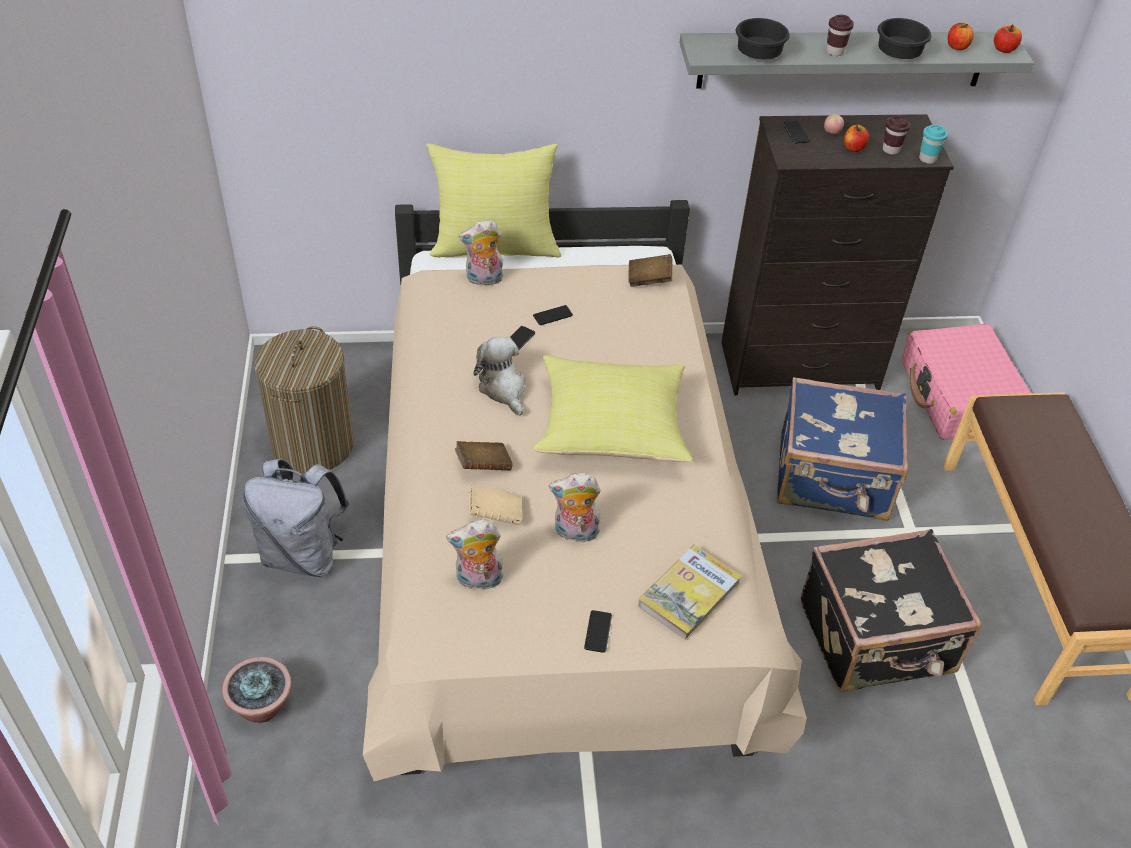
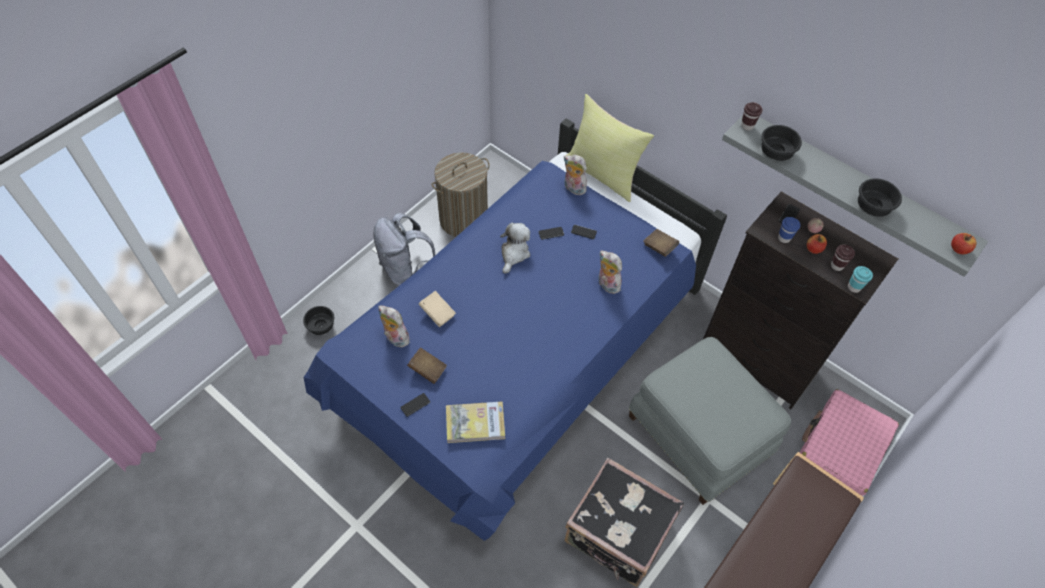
camera: 45 degrees right, 10 degrees up
potted plant [222,657,292,723] -> black bowl [303,306,334,335]
beige bed [363,200,807,781] -> blue bed [304,118,727,541]
brown book [455,441,513,470] -> brown book moved to [407,347,447,384]
yellow pillow [533,355,693,462] -> none
plush toy [549,473,601,542] -> plush toy moved to [598,251,622,294]
blue suitcase [776,377,908,521] -> grey ottoman [629,337,791,505]
brown cup [826,14,854,56] -> brown cup moved to [741,102,763,130]
apple [948,23,974,50] -> none
none -> blue cup [778,217,800,243]

